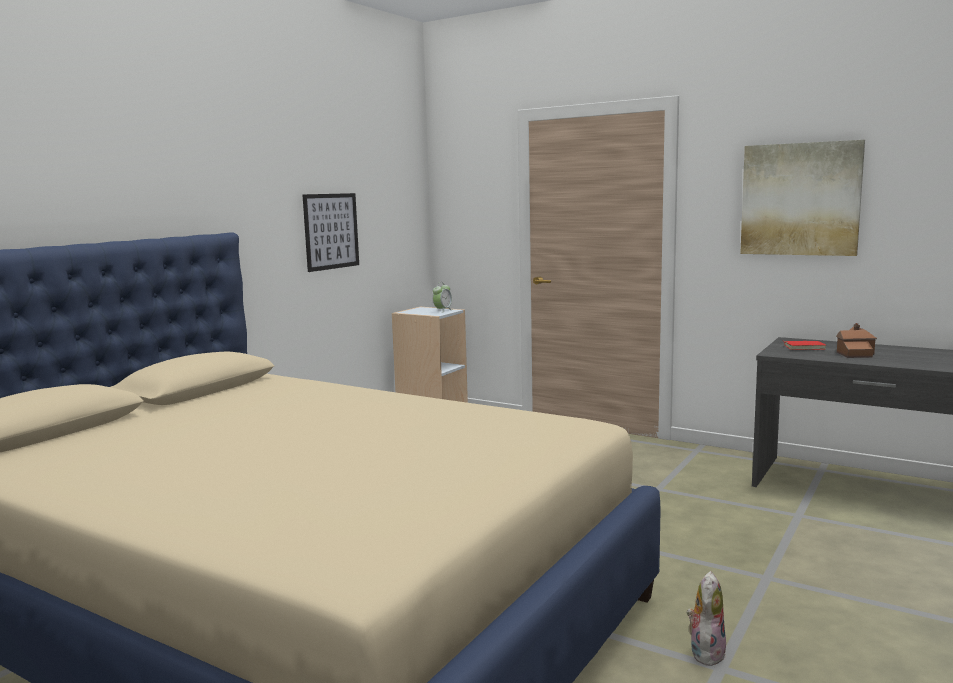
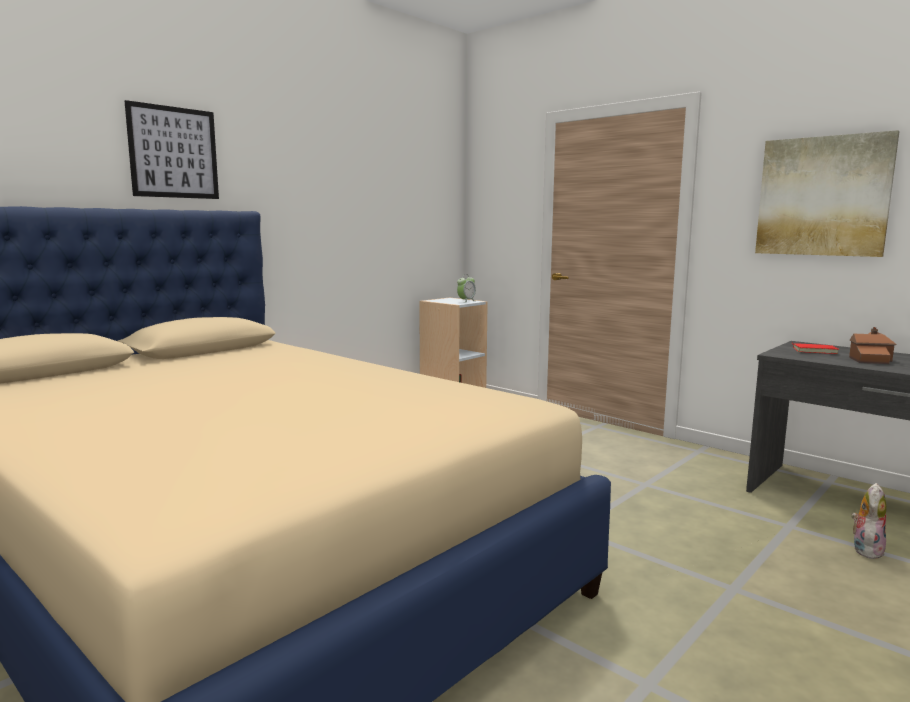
camera: 10 degrees right, 0 degrees up
picture [303,193,359,272] -> picture moved to [125,100,219,199]
plush toy [687,571,726,666] -> plush toy moved to [851,483,886,559]

